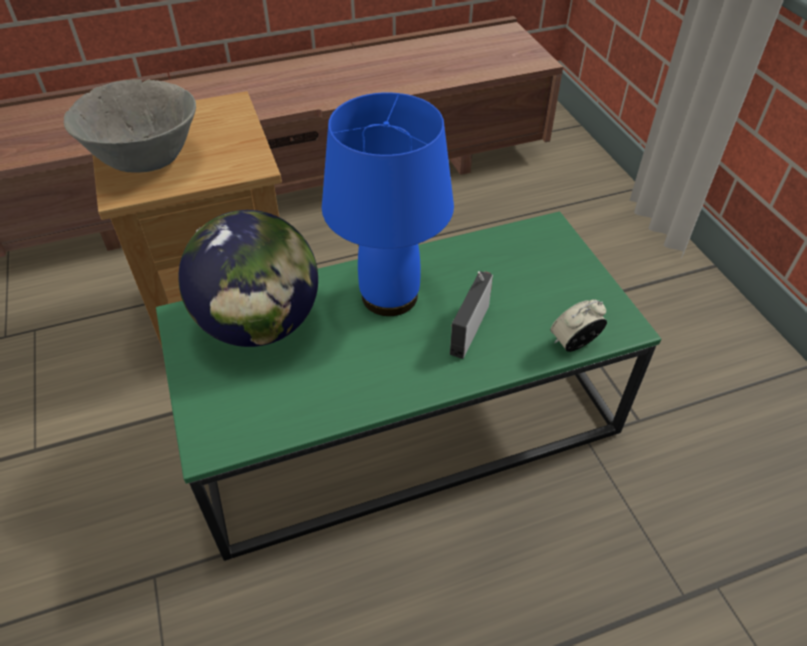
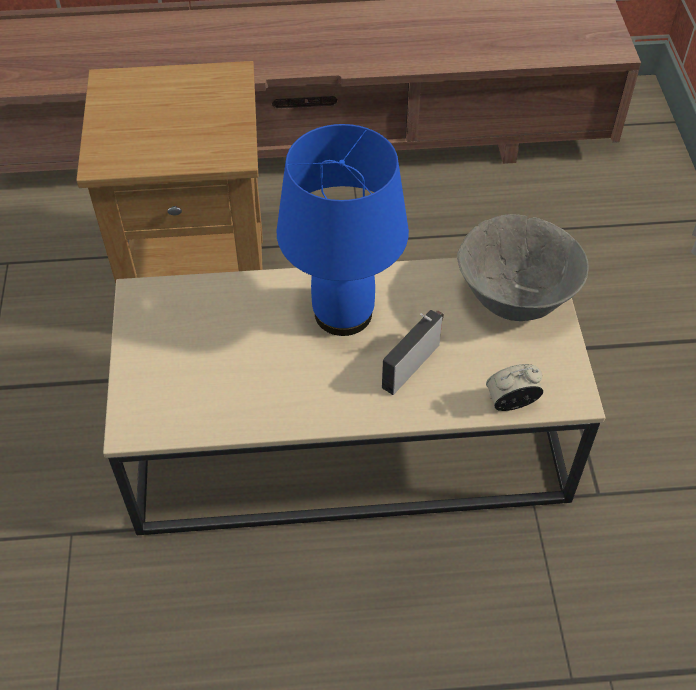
camera: 15 degrees right, 5 degrees up
grey bowl [64,79,196,173] -> grey bowl moved to [457,214,589,321]
green coffee table [156,212,661,561] -> beige coffee table [103,258,605,535]
globe [178,210,318,347] -> none

